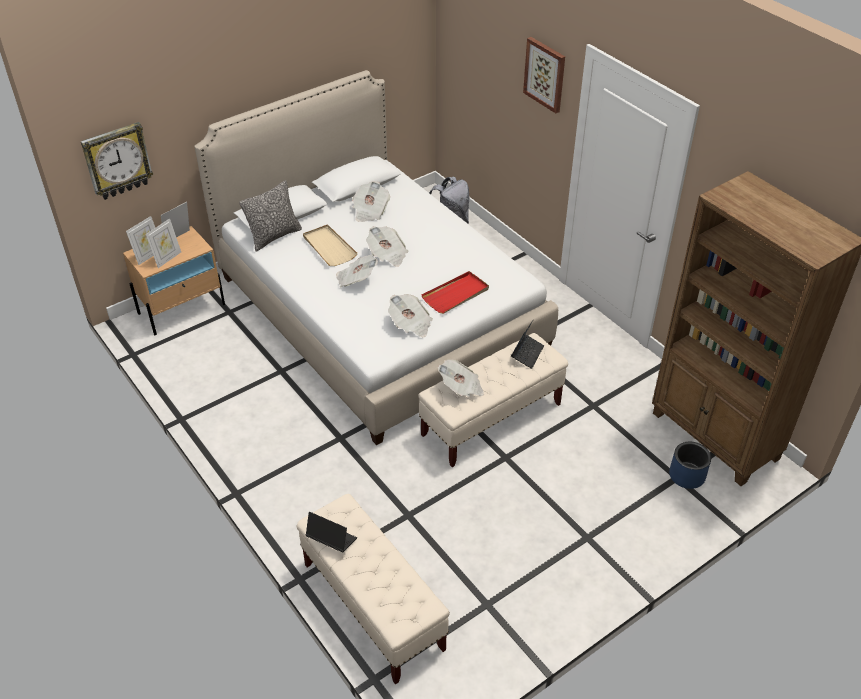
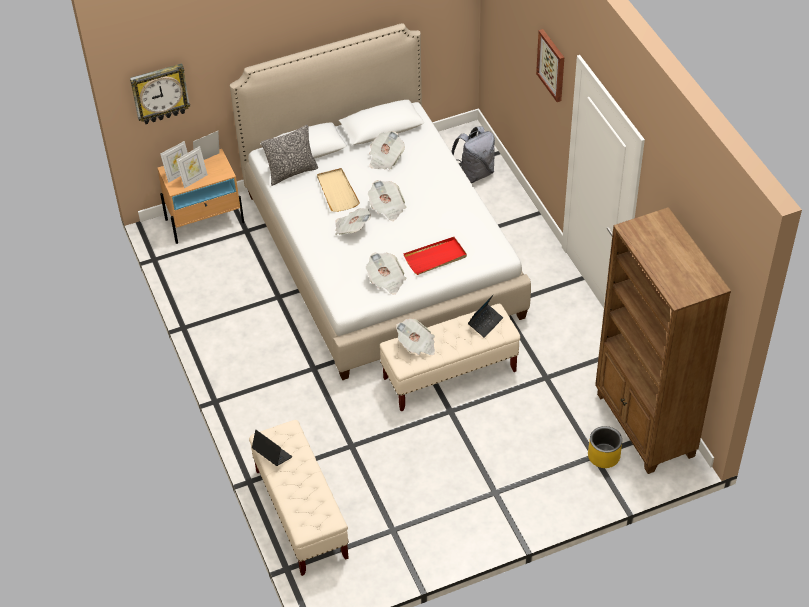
camera: 15 degrees right, 5 degrees up
blue planter [669,442,711,489] -> yellow planter [588,426,622,468]

